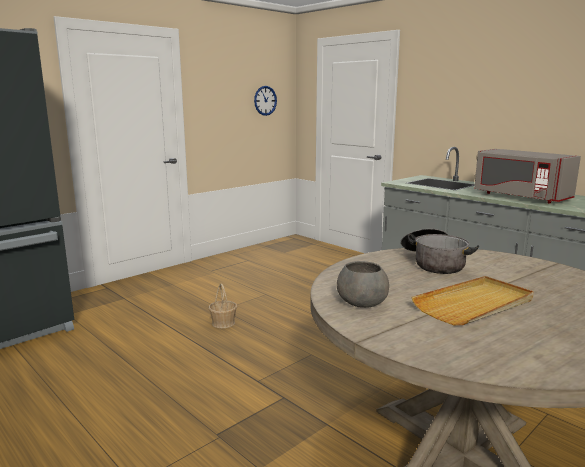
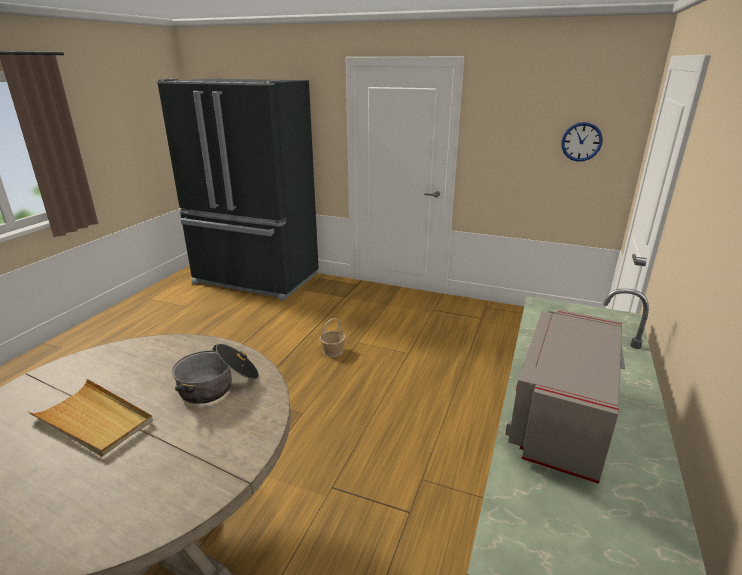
camera: 65 degrees right, 10 degrees up
grey bowl [337,261,389,308] -> none

